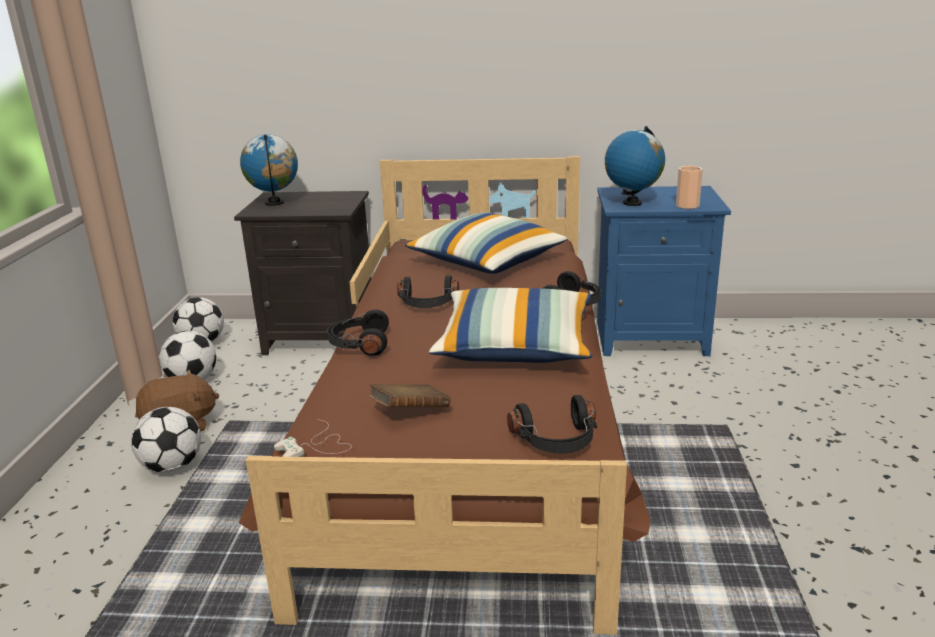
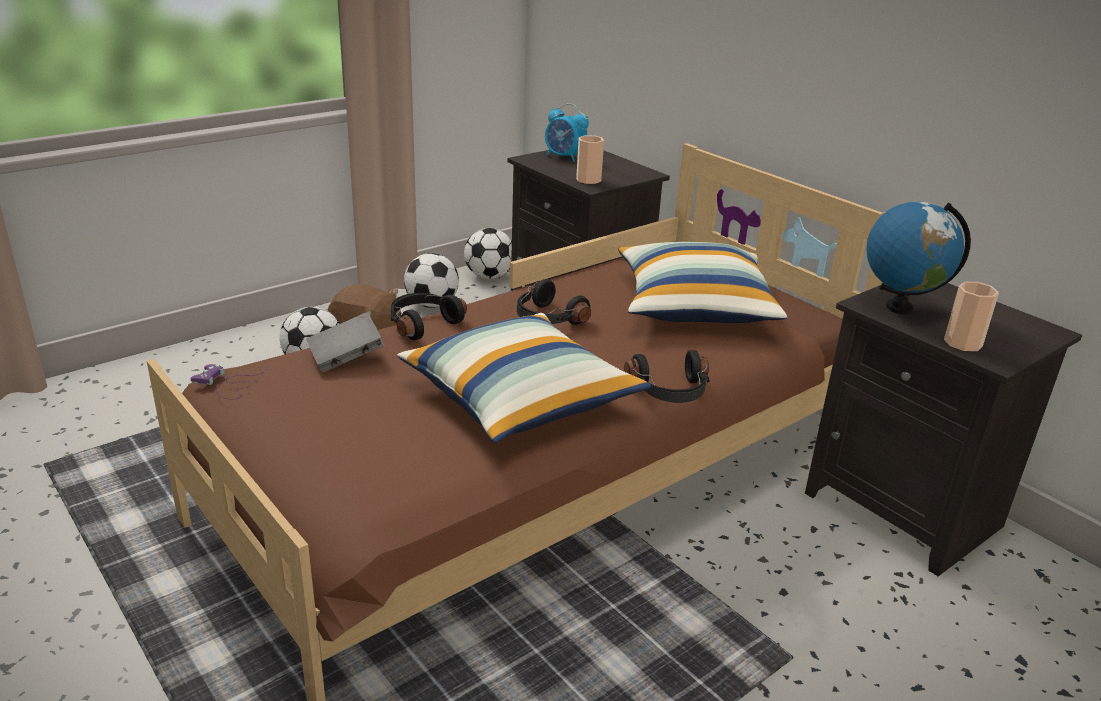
camera: 45 degrees right, 5 degrees up
globe [240,134,298,206] -> alarm clock [545,103,589,162]
white game controller [274,420,352,457] -> purple game controller [191,364,267,400]
brown book [369,384,450,407] -> none
black headphones [507,395,597,454] -> none
blue nightstand [597,186,731,356] -> black nightstand [805,283,1082,576]
none -> grey book [306,312,384,372]
none -> cup [576,135,604,184]

